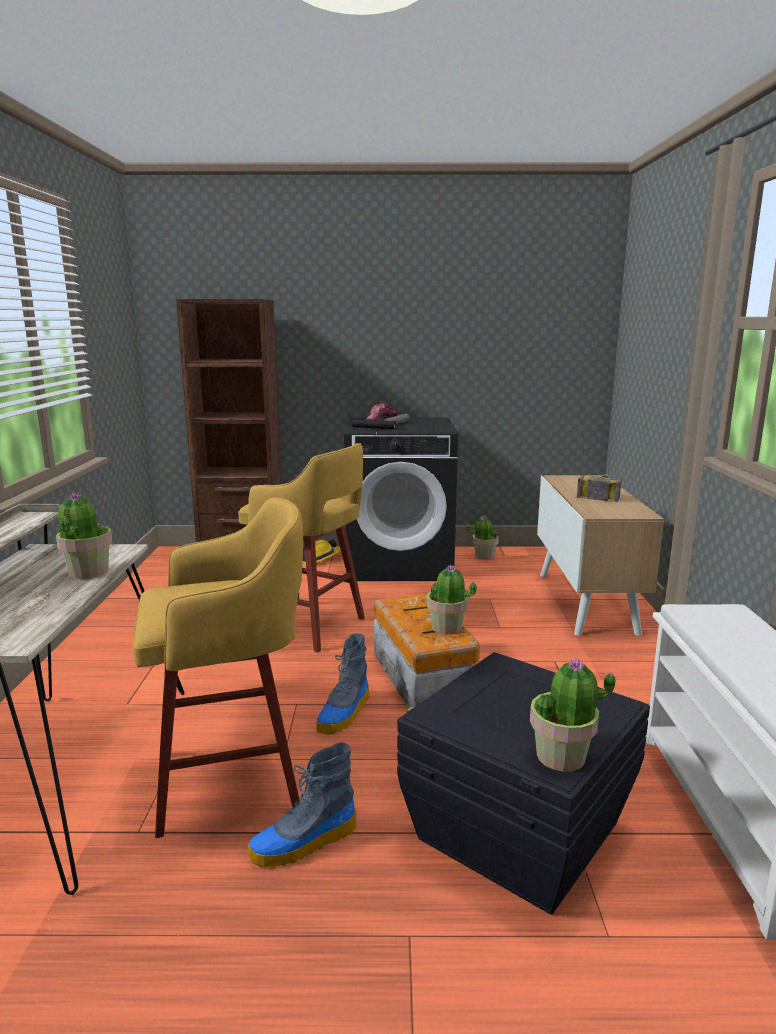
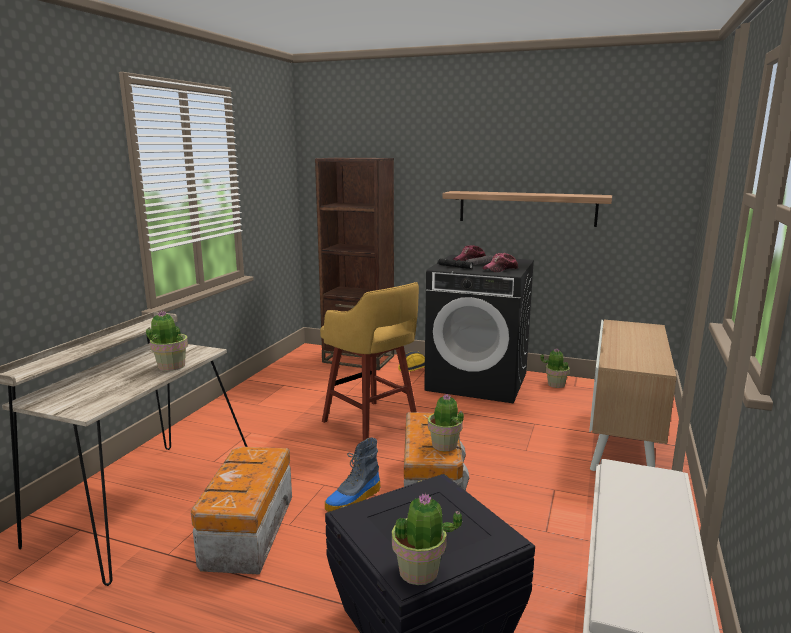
camera: 20 degrees right, 0 degrees up
yellow stool [133,497,303,838] -> storage box [191,447,292,574]
boot [248,742,356,868] -> none
hammer [577,474,622,502] -> none
none -> shelf [443,191,612,227]
none -> cap [482,253,518,272]

